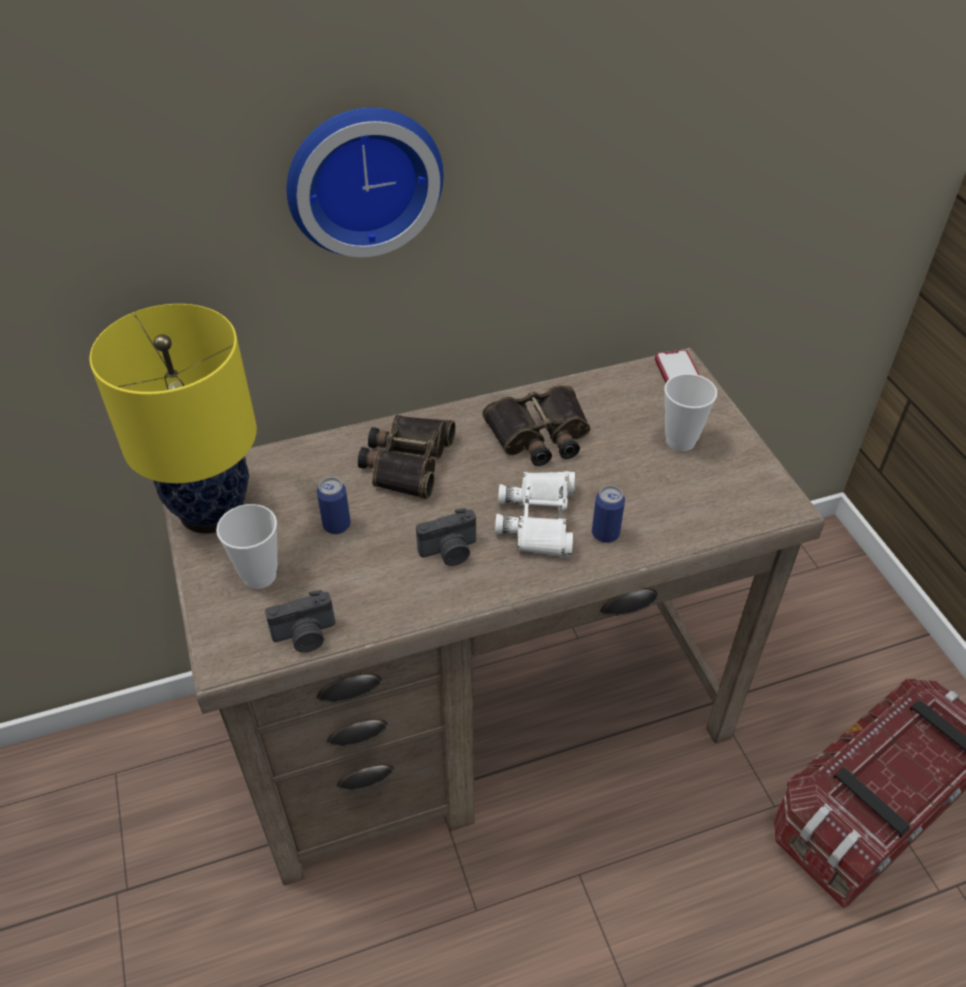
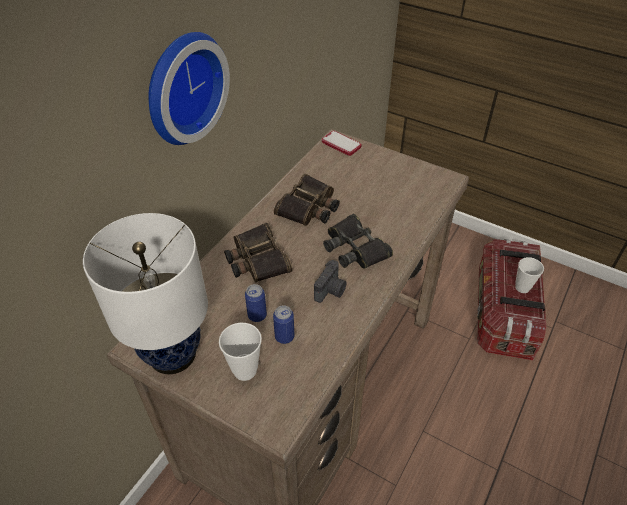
camera: 40 degrees left, 0 degrees up
yellow table lamp [90,304,257,534] -> white table lamp [83,213,208,374]
camera [265,590,335,652] -> none
white binoculars [495,471,575,557] -> black binoculars [323,214,393,269]
can [592,485,625,543] -> can moved to [273,305,294,344]
cup [664,373,717,451] -> cup moved to [515,257,544,293]

